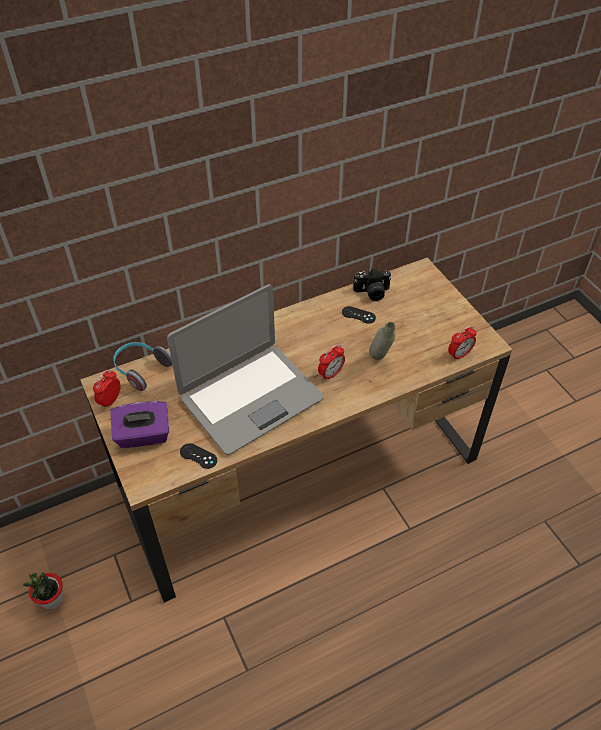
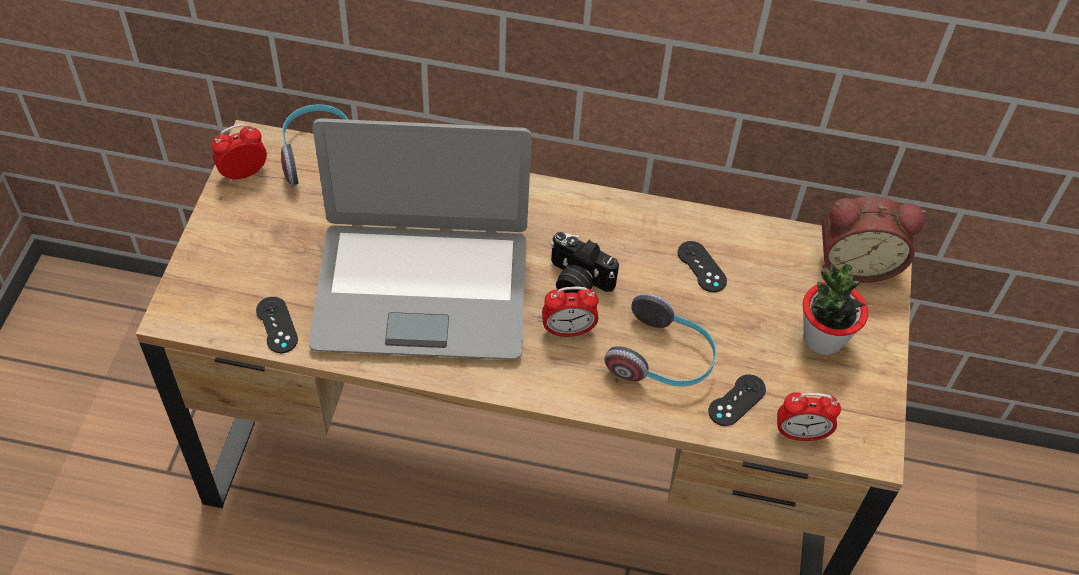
camera: 35 degrees right, 5 degrees up
potted plant [23,572,63,609] -> potted plant moved to [803,263,868,355]
purple tissue box [110,401,169,448] -> none
camera [353,268,391,301] -> camera moved to [550,232,619,293]
grey bottle [369,322,395,360] -> headphones [604,294,716,387]
none -> black game controller [708,374,766,426]
none -> alarm clock [822,196,926,283]

